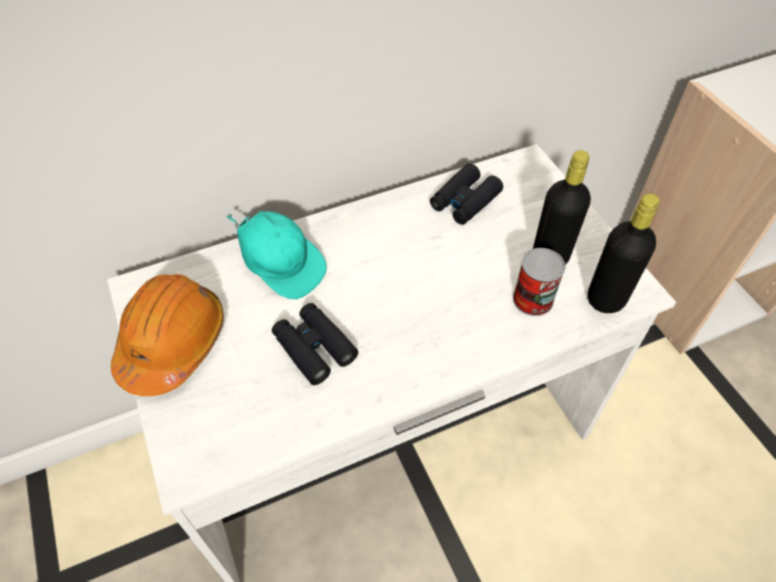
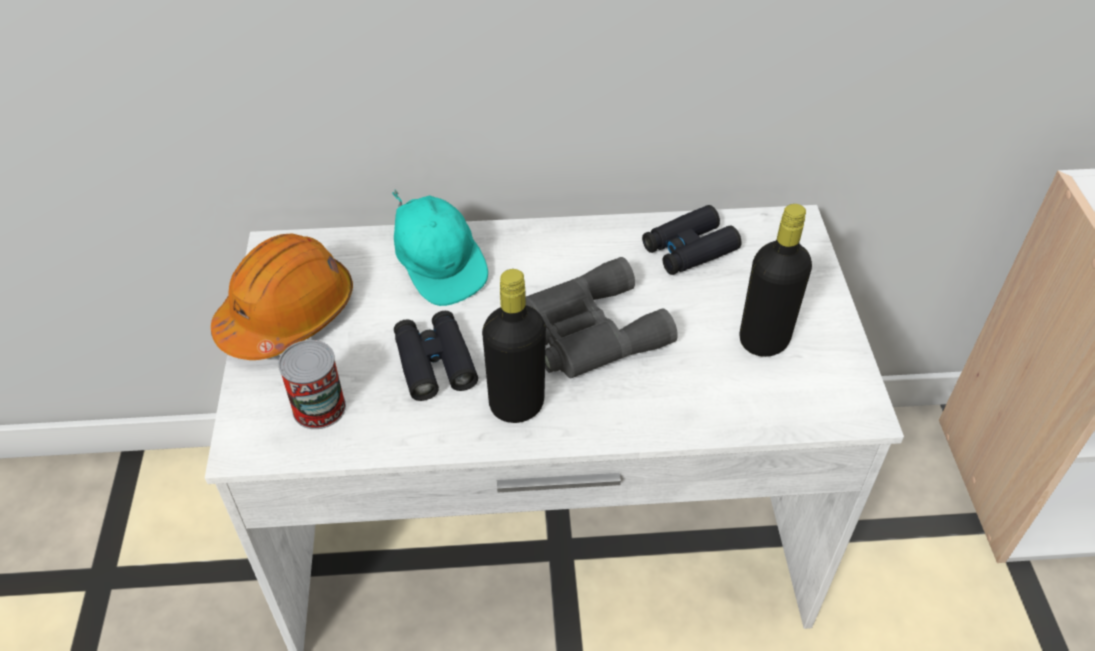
camera: 20 degrees right, 5 degrees down
can [513,248,565,316] -> can moved to [278,340,346,429]
black bottle [588,194,660,313] -> black bottle moved to [482,269,546,423]
none -> grey binoculars [526,257,678,379]

